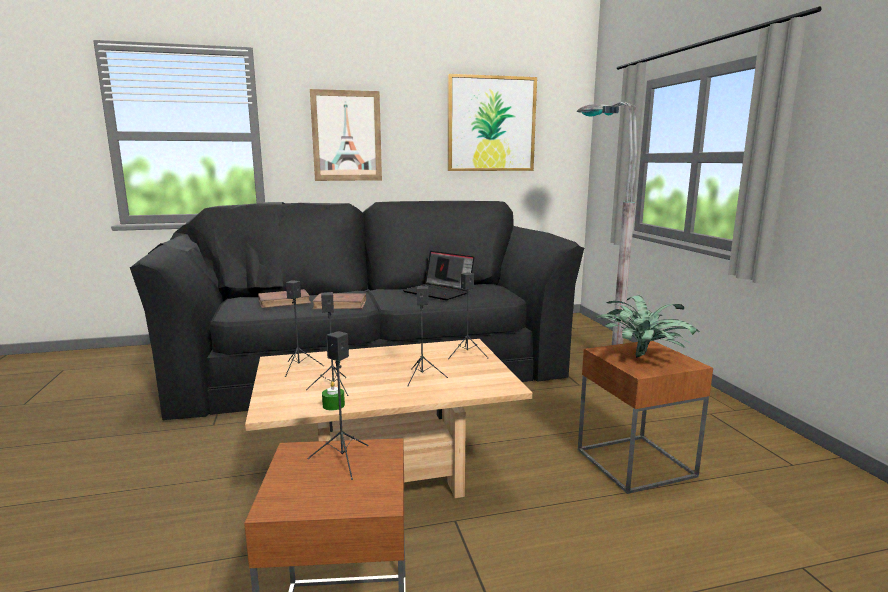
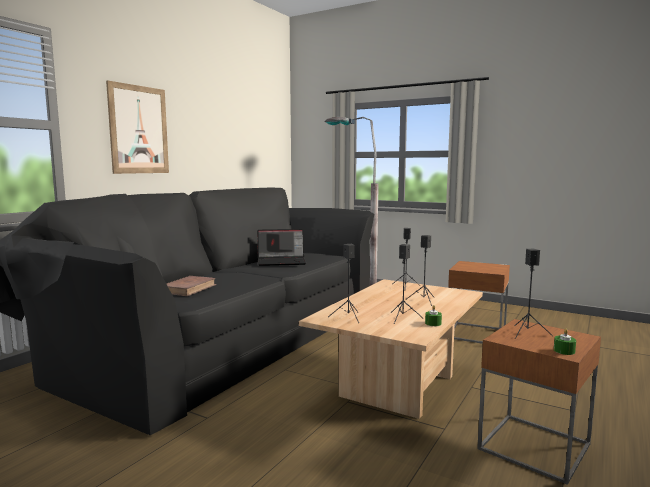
camera: 45 degrees left, 5 degrees down
brown book [312,293,366,309] -> none
picture [448,74,537,171] -> none
potted plant [595,295,699,358] -> none
none -> green candle [554,329,576,355]

